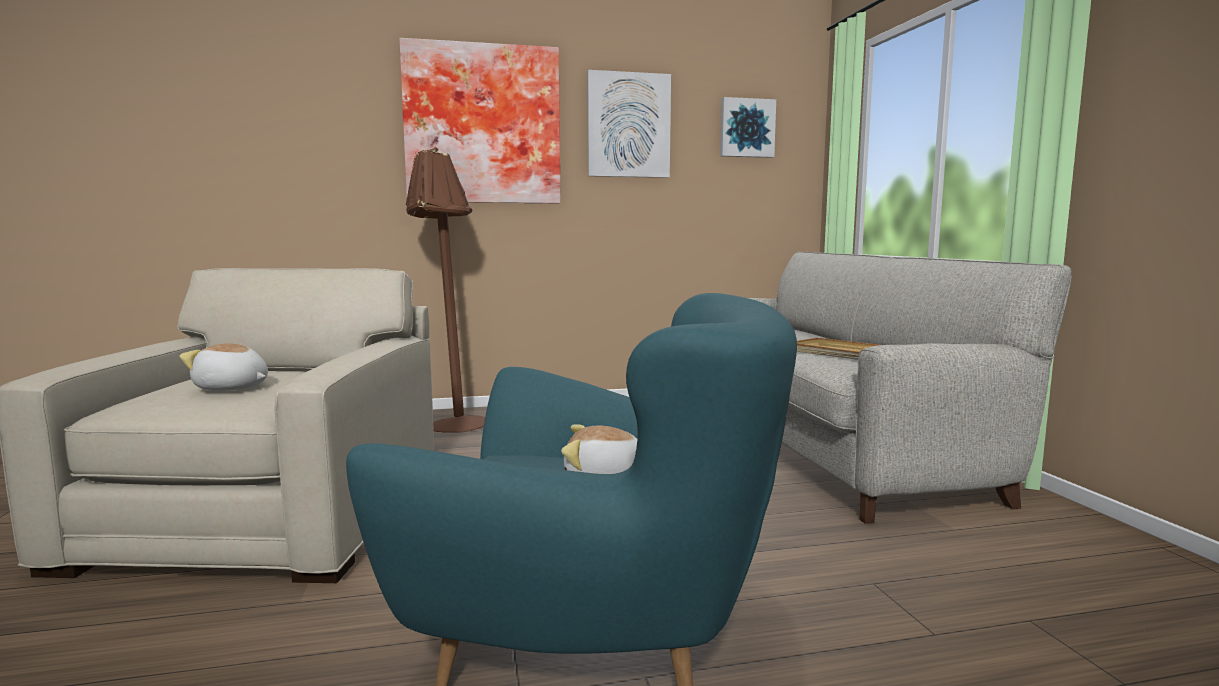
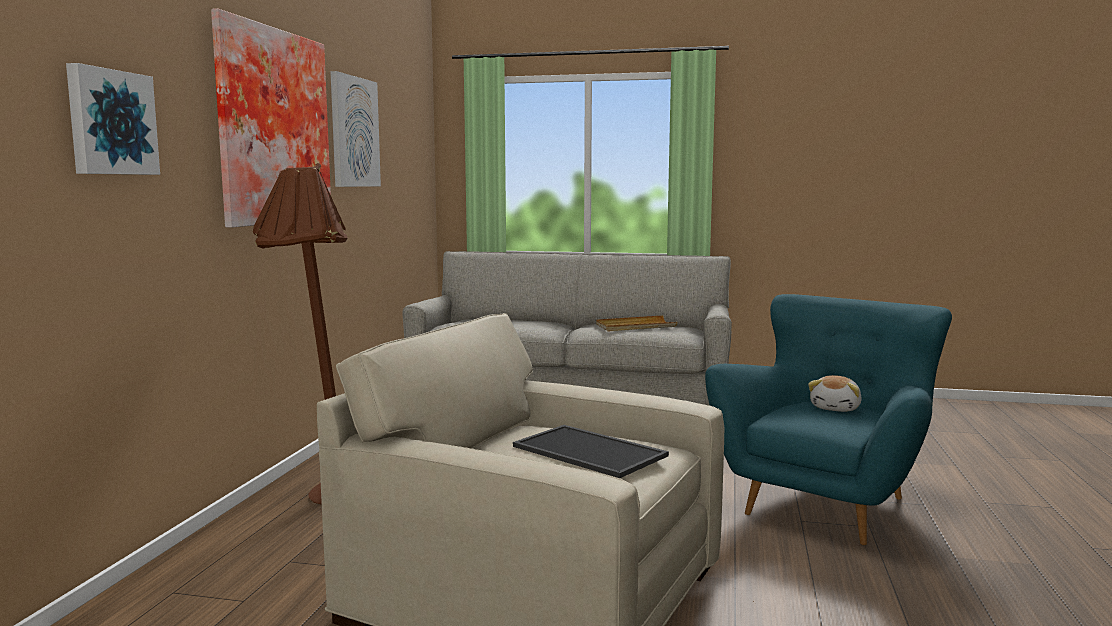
camera: 65 degrees left, 0 degrees up
plush toy [180,343,268,391] -> tray [513,425,669,478]
picture [720,97,776,158] -> picture moved to [66,63,160,175]

